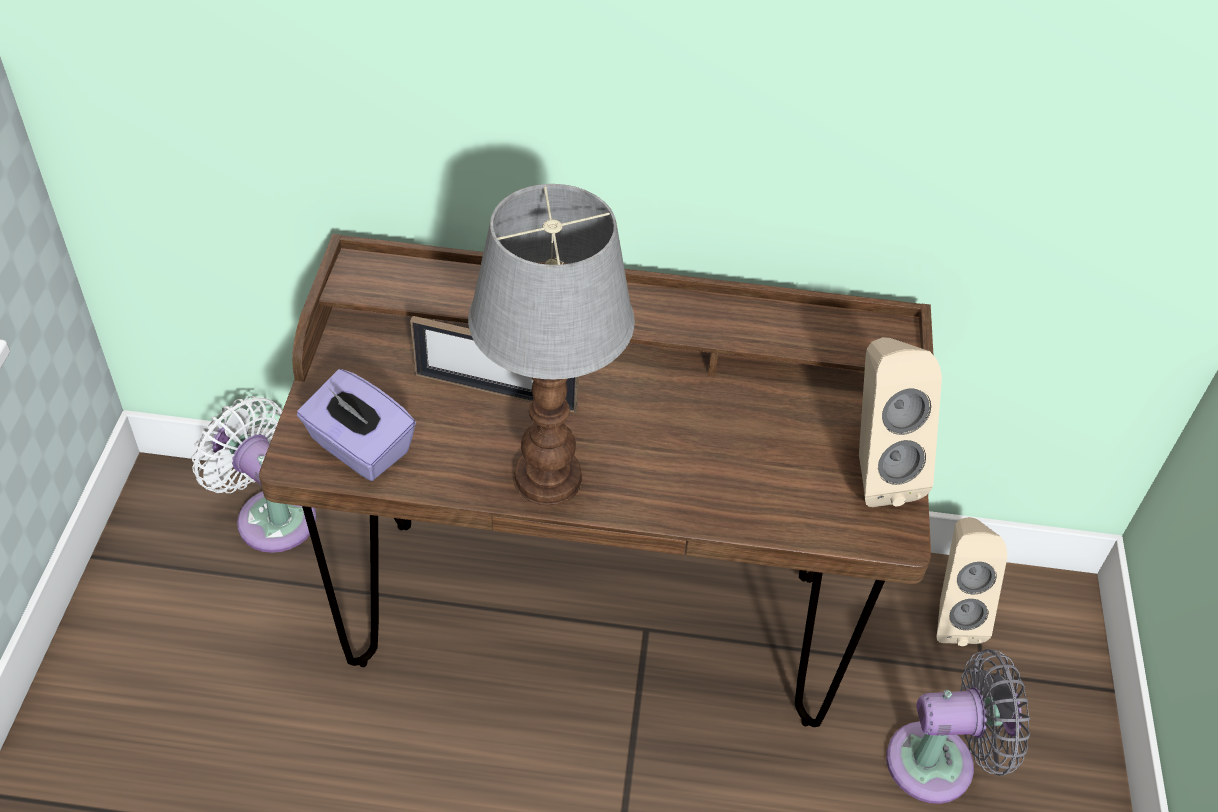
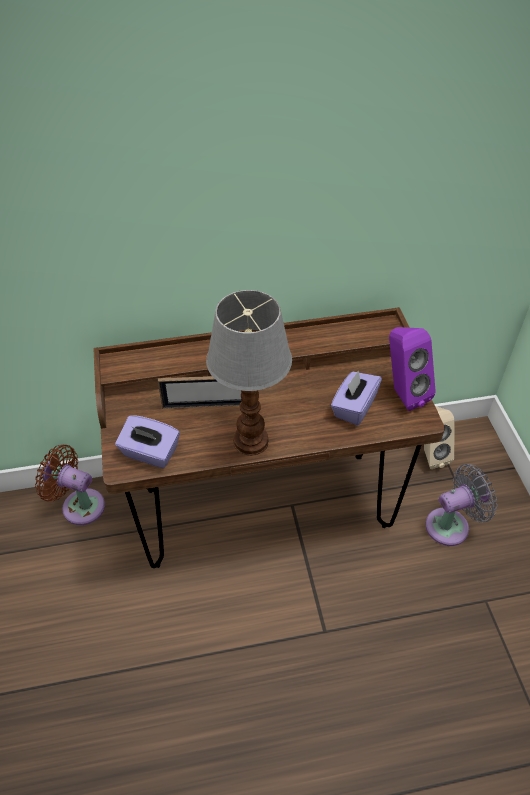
camera: 15 degrees left, 0 degrees up
white fan [192,396,317,553] -> brown fan [35,445,105,525]
beige speaker [859,337,942,507] -> purple speaker [389,327,436,411]
none -> purple tissue box [331,370,382,426]

